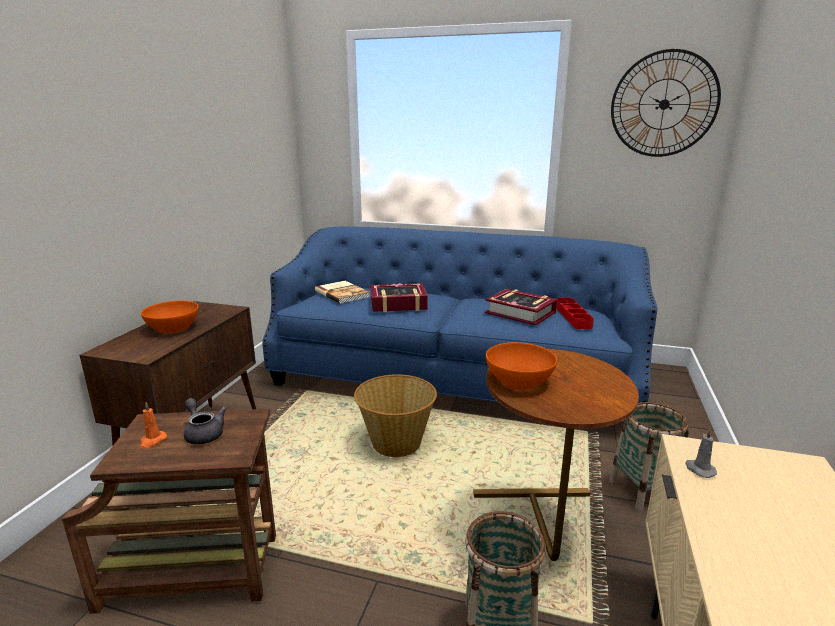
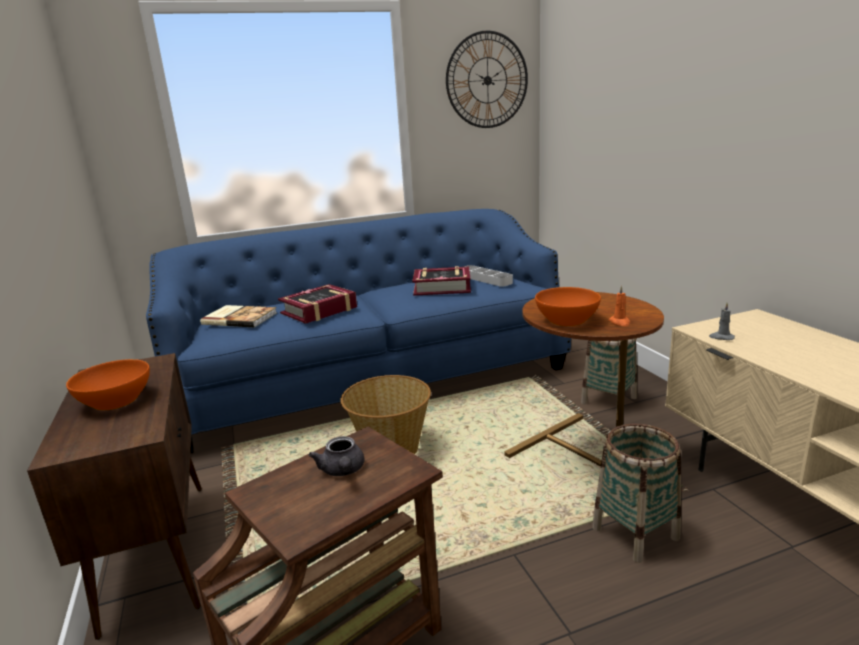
camera: 35 degrees left, 0 degrees up
orange candle [140,402,167,449] -> orange candle moved to [608,285,630,326]
grey teapot [184,398,226,445] -> grey teapot turned 120 degrees counterclockwise [308,436,364,476]
red tray [556,298,594,329] -> grey tray [464,265,513,287]

